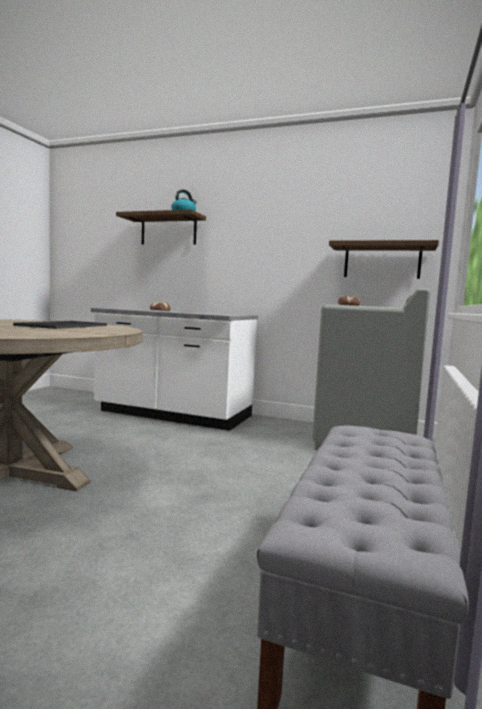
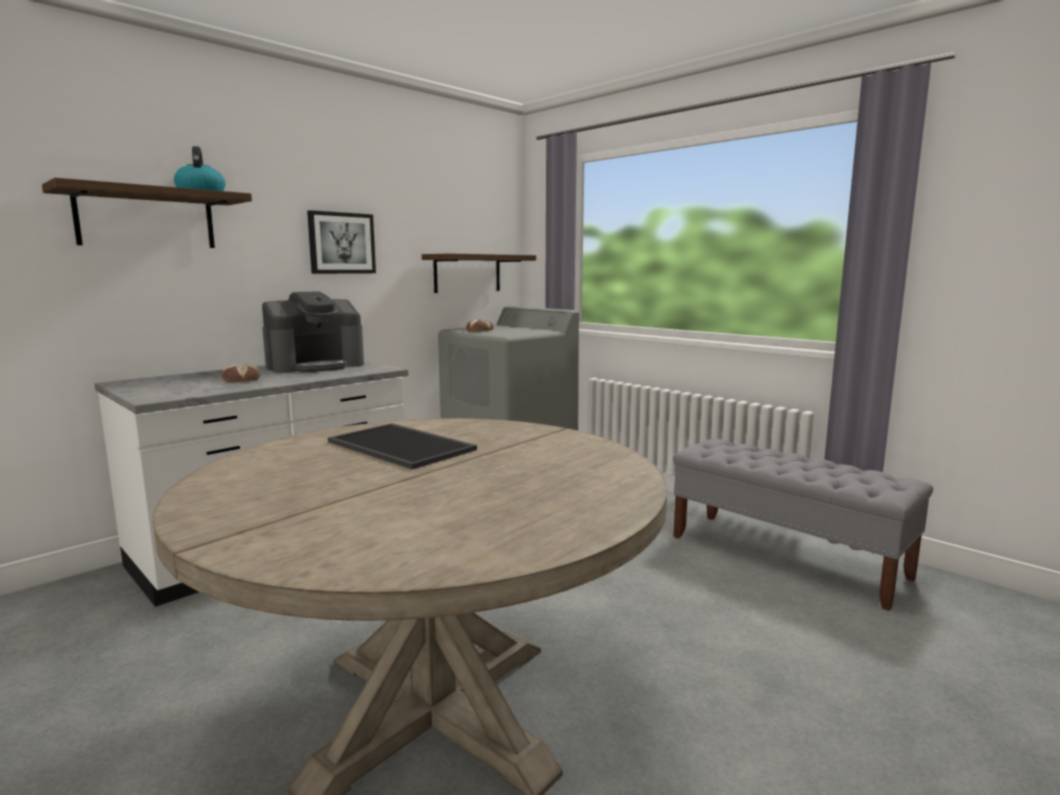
camera: 65 degrees left, 5 degrees up
none -> coffee machine [262,291,364,373]
none -> picture [307,210,376,274]

